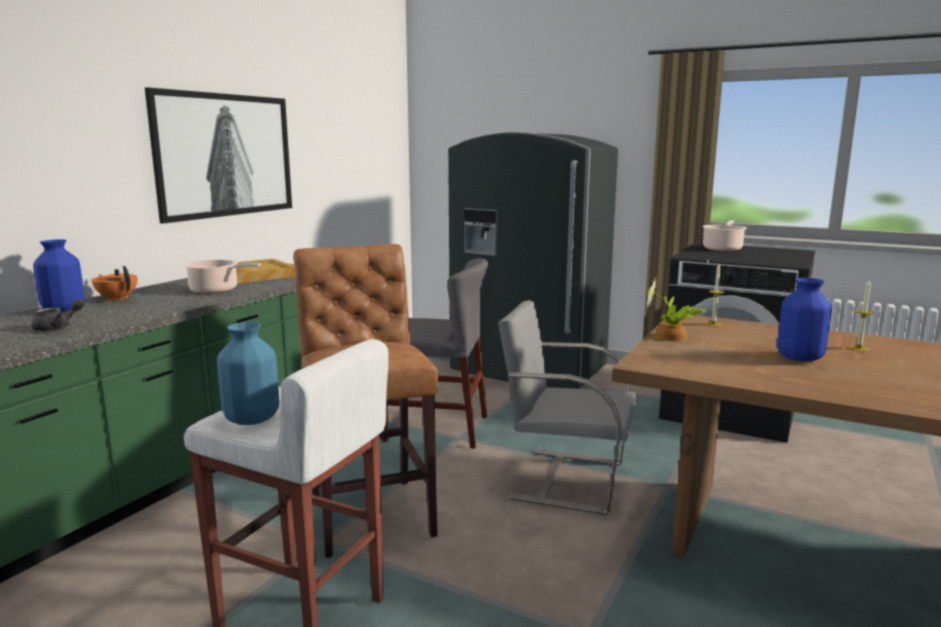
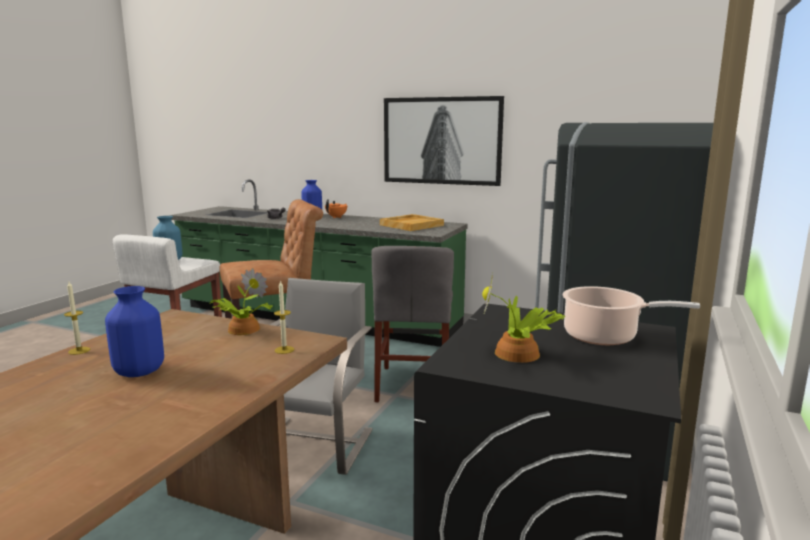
camera: 85 degrees right, 0 degrees up
cooking pot [184,259,261,294] -> none
candle [848,281,874,352] -> candle moved to [64,282,90,355]
none -> potted plant [482,274,566,363]

